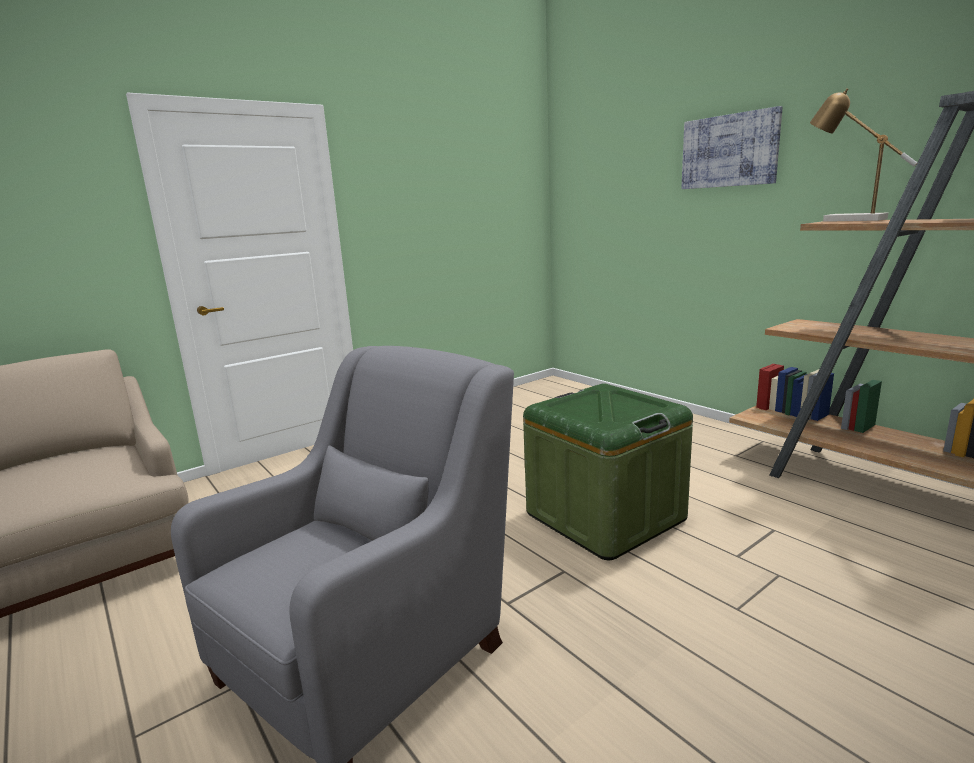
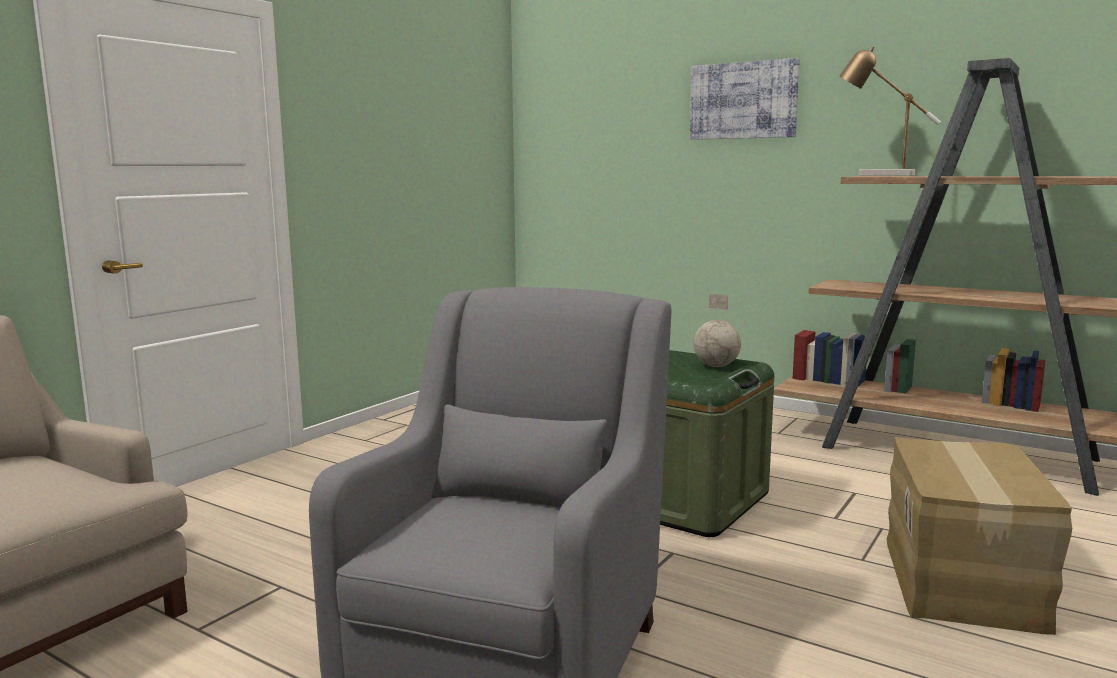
camera: 20 degrees left, 5 degrees down
none -> globe [693,293,741,367]
none -> cardboard box [887,437,1072,635]

